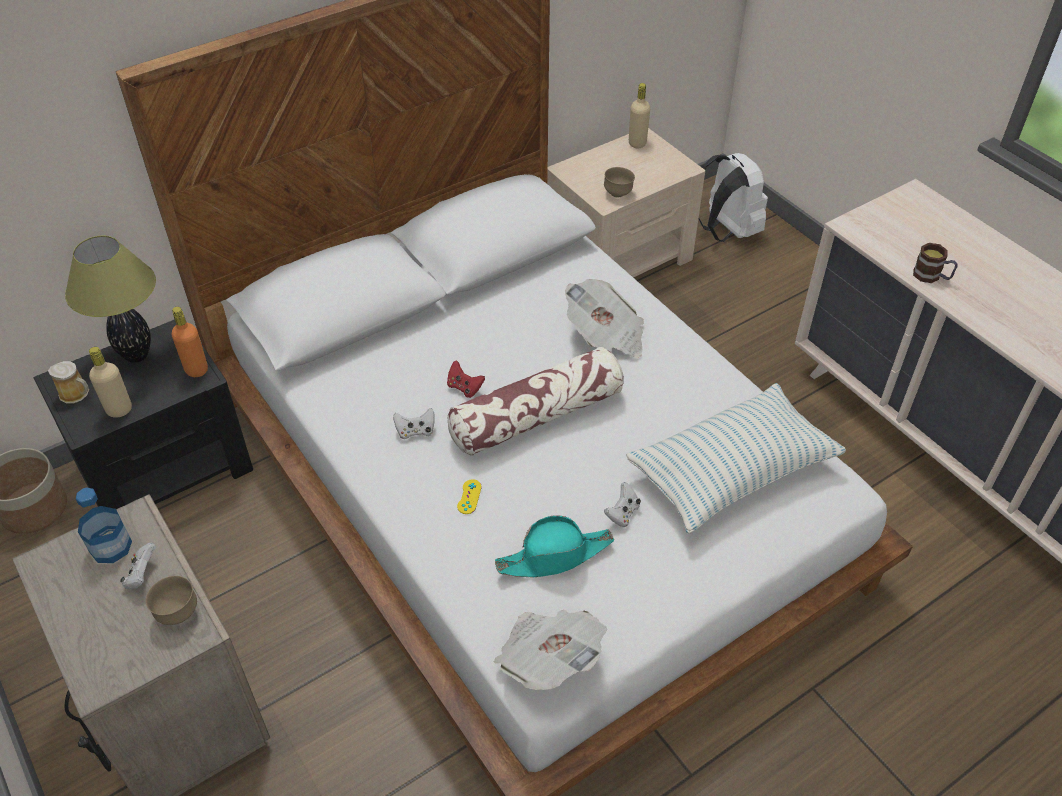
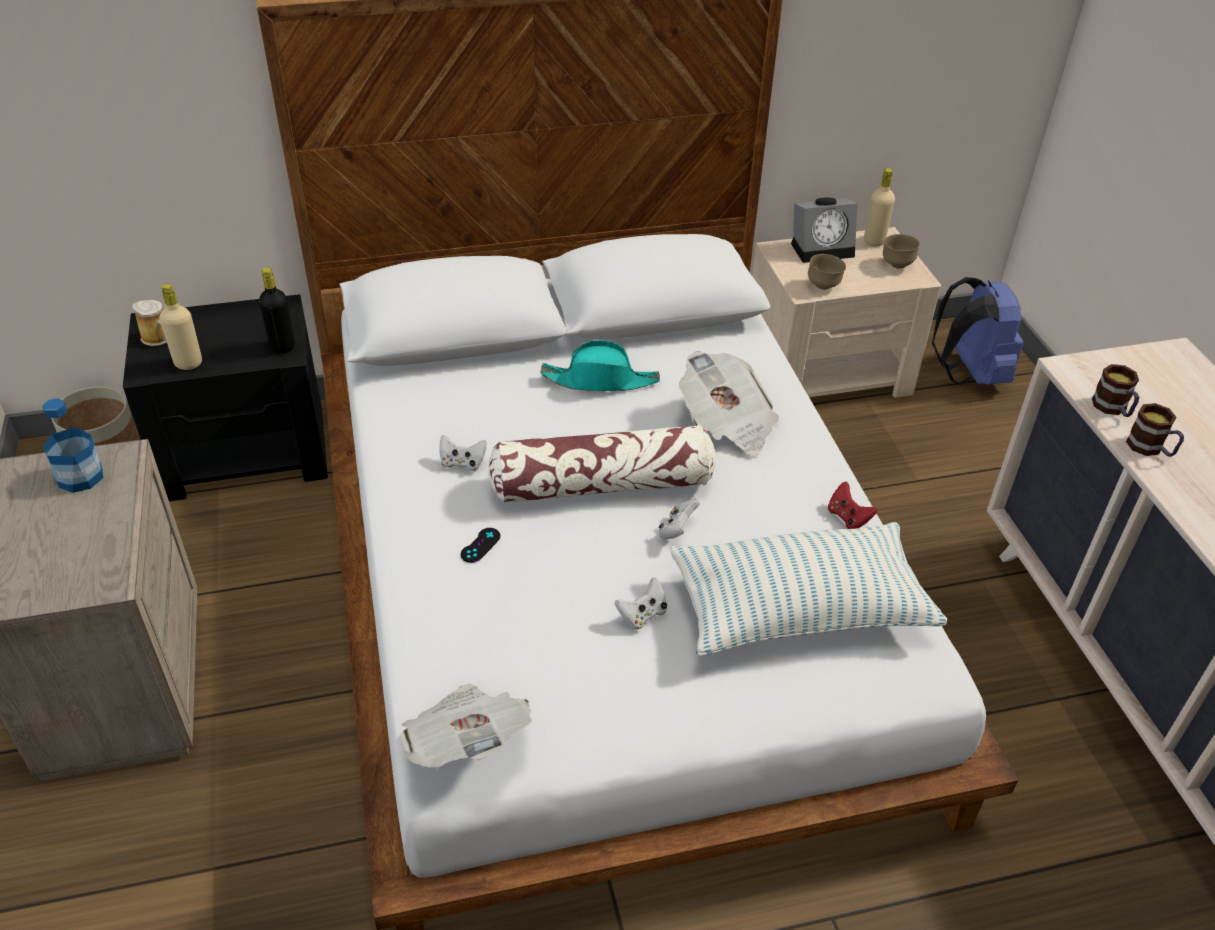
camera: 20 degrees right, 5 degrees down
table lamp [65,236,156,363] -> none
white game controller [120,542,156,589] -> white game controller moved to [658,499,700,539]
brown bowl [146,576,197,625] -> brown bowl moved to [883,234,920,269]
orange bottle [172,307,208,377] -> black bottle [259,267,295,353]
red game controller [447,361,485,398] -> red game controller moved to [828,482,877,529]
yellow game controller [457,479,482,514] -> black game controller [461,528,501,563]
turquoise hat [495,515,614,578] -> turquoise hat moved to [541,340,660,391]
white backpack [699,153,768,242] -> blue backpack [932,277,1023,385]
none -> alarm clock [791,198,858,263]
none -> mug [1092,364,1139,417]

